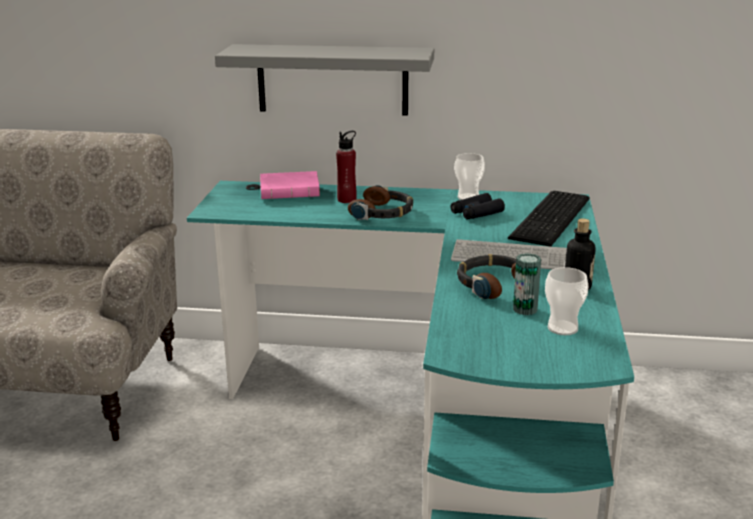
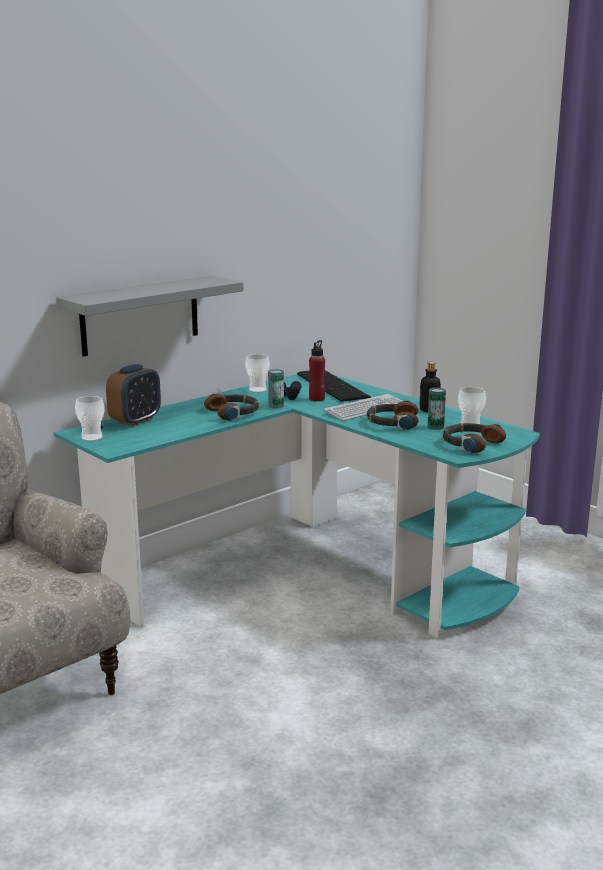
camera: 50 degrees left, 5 degrees down
pink book [260,171,320,199] -> alarm clock [106,364,161,426]
red bottle [336,131,357,203] -> red bottle moved to [309,340,325,402]
none -> cup [75,396,105,441]
none -> can [268,369,284,409]
none -> headphones [443,423,506,453]

